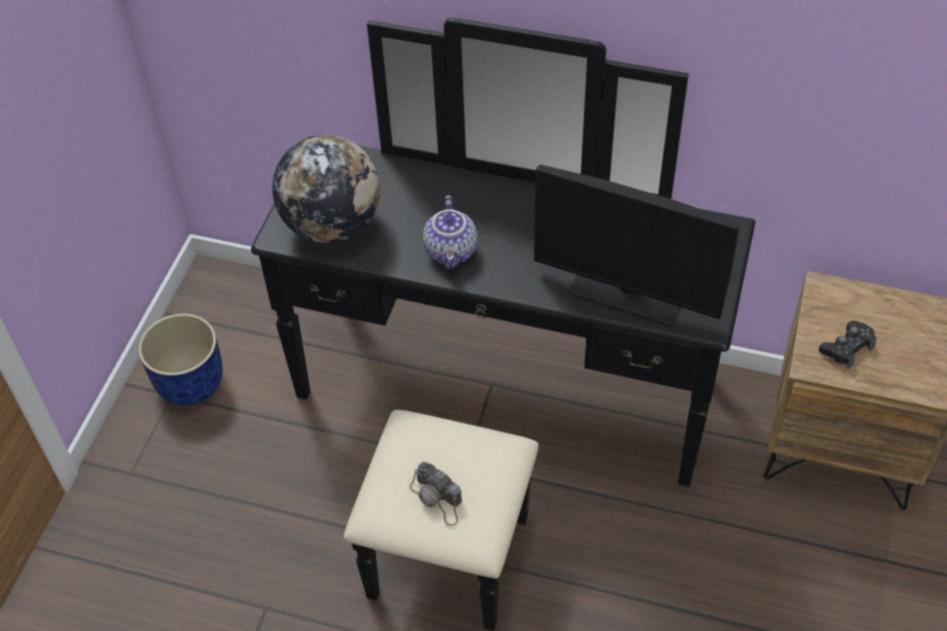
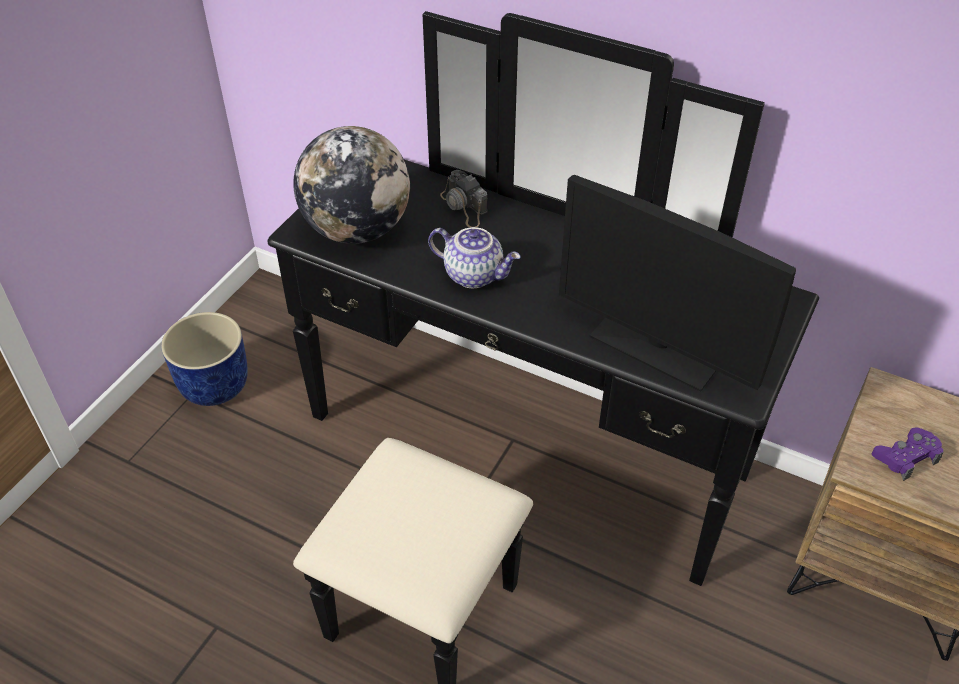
camera: 10 degrees right, 5 degrees down
camera [409,462,462,526] -> camera moved to [440,170,487,227]
teapot [423,195,477,269] -> teapot turned 75 degrees counterclockwise [428,227,521,288]
black game controller [819,321,877,369] -> purple game controller [872,427,944,481]

